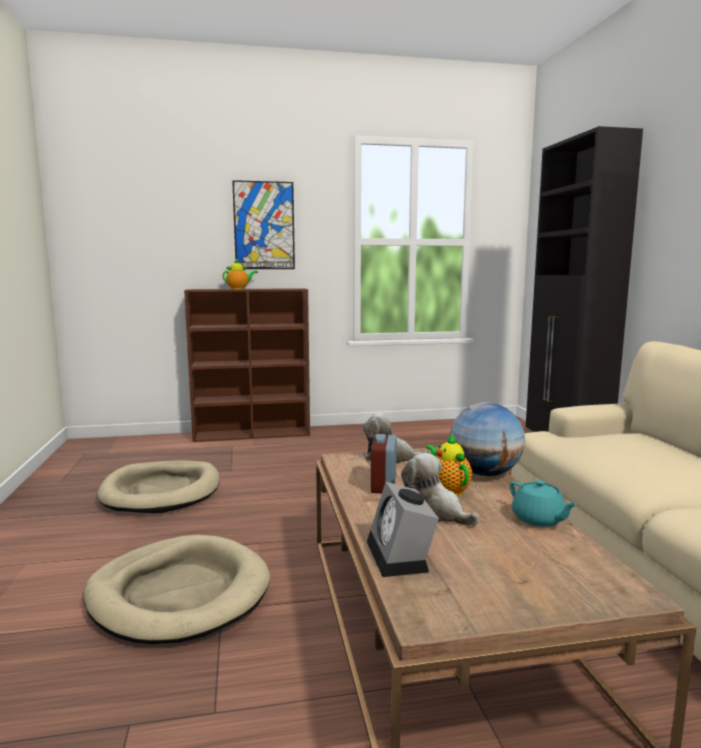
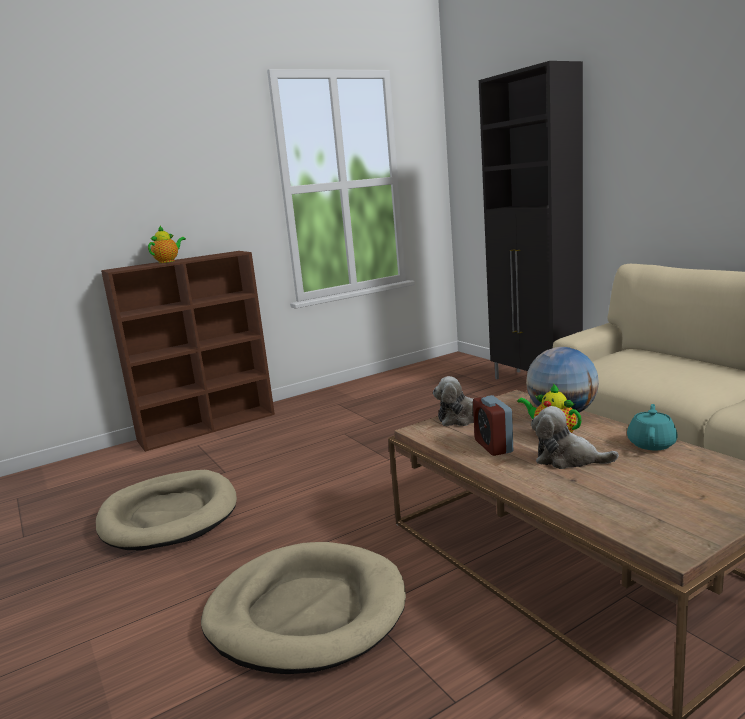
camera: 20 degrees left, 5 degrees up
picture [232,180,295,269] -> none
alarm clock [367,482,439,577] -> none
turquoise teapot [510,480,578,527] -> turquoise teapot turned 105 degrees counterclockwise [627,404,678,450]

